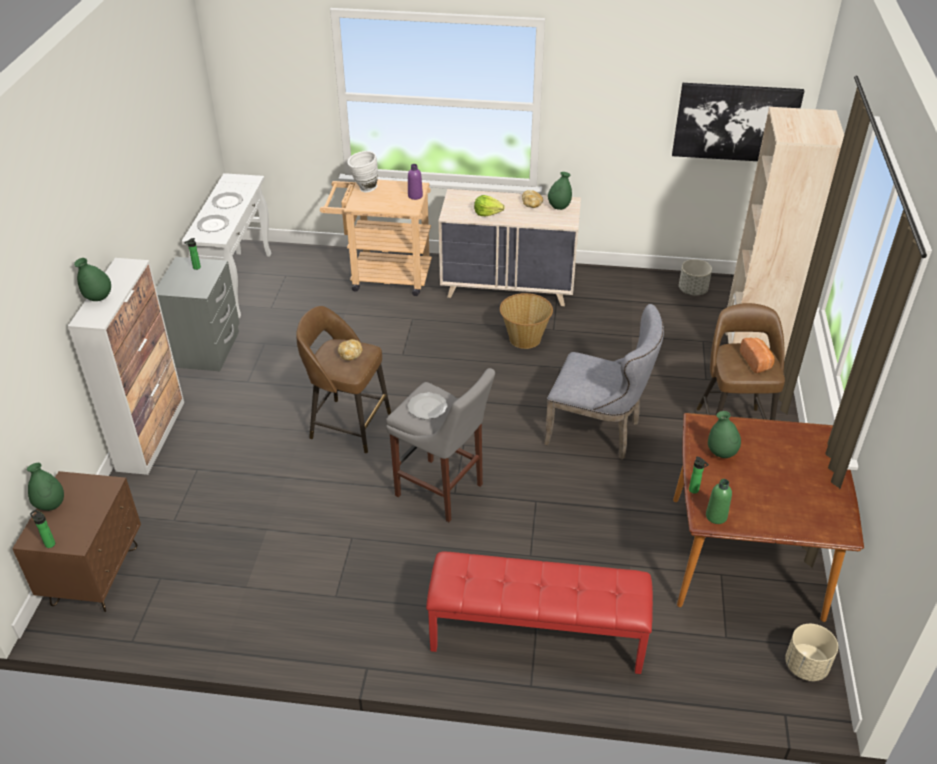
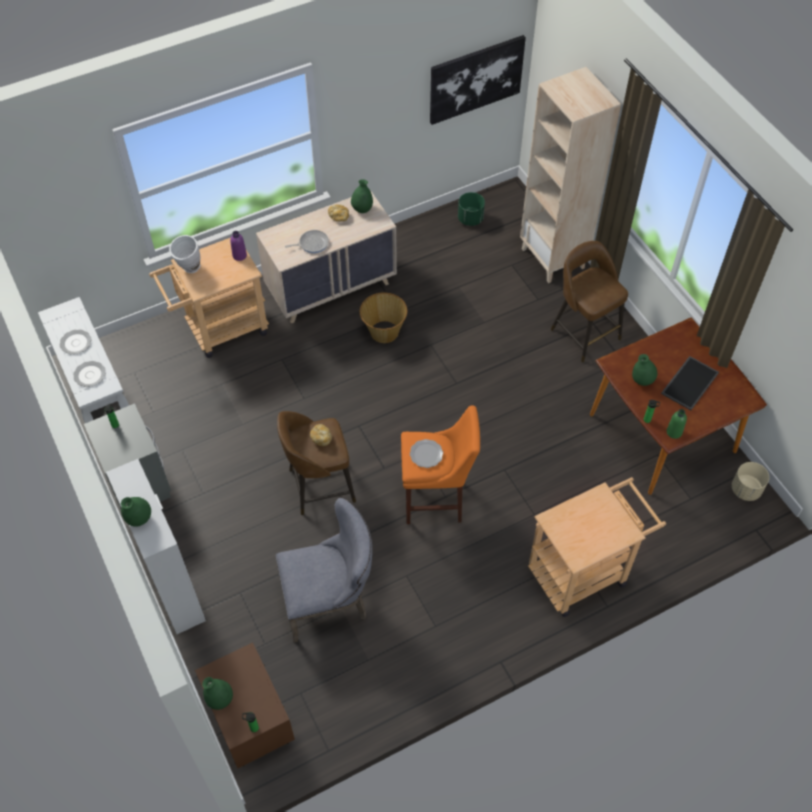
camera: 35 degrees left, 15 degrees up
grey stool [386,368,495,522] -> orange stool [401,406,480,524]
red bench [426,551,653,674] -> beige cart [528,477,666,617]
lettuce [474,195,505,216] -> frying pan [285,230,329,253]
grey chair [544,304,664,460] -> grey chair moved to [276,498,372,643]
grey planter [679,259,712,296] -> green planter [458,192,485,226]
bread [740,337,775,373] -> none
none -> tray [661,356,719,410]

